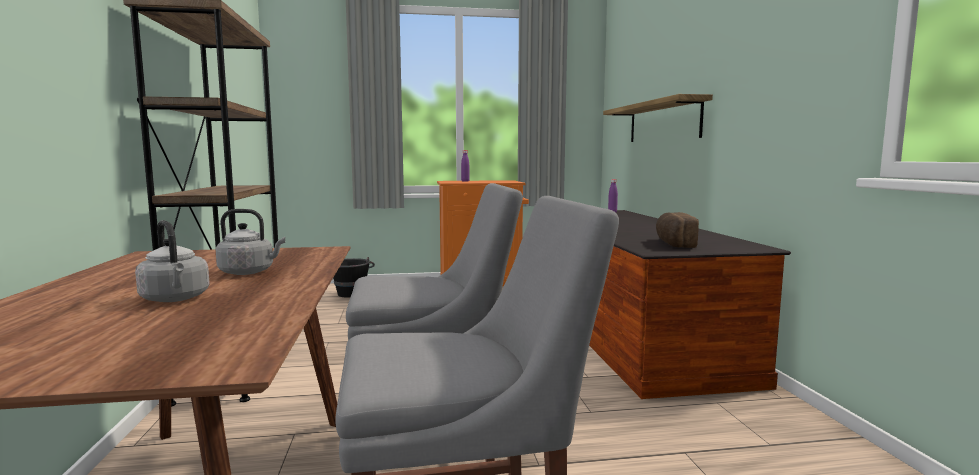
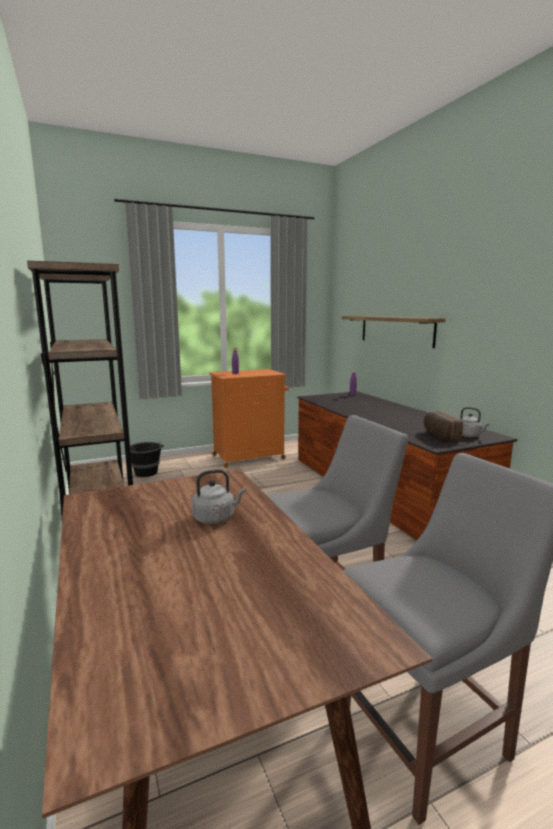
camera: 15 degrees left, 5 degrees up
grey kettle [135,220,210,302] -> grey kettle moved to [460,407,490,437]

